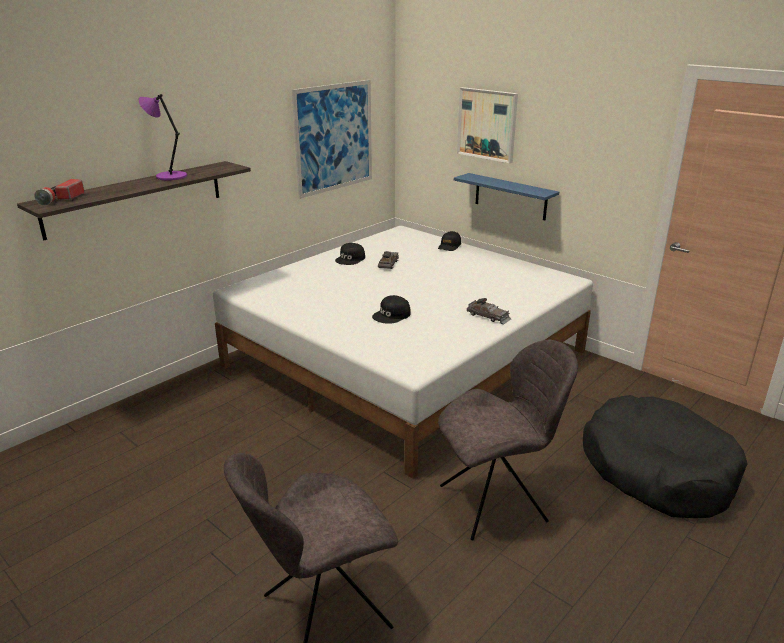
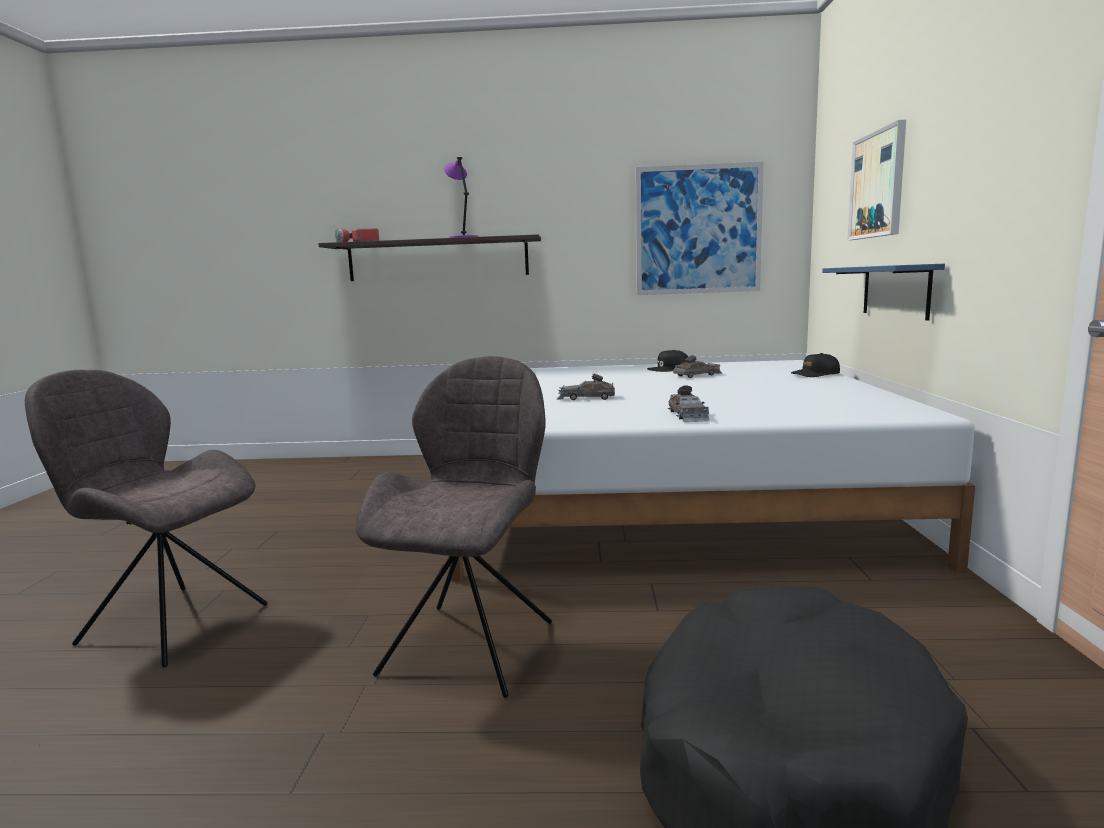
camera: 50 degrees right, 15 degrees down
black cap [372,295,411,324] -> grey toy car [556,373,615,400]
grey chair [438,340,578,541] -> grey chair turned 105 degrees counterclockwise [356,356,552,698]

